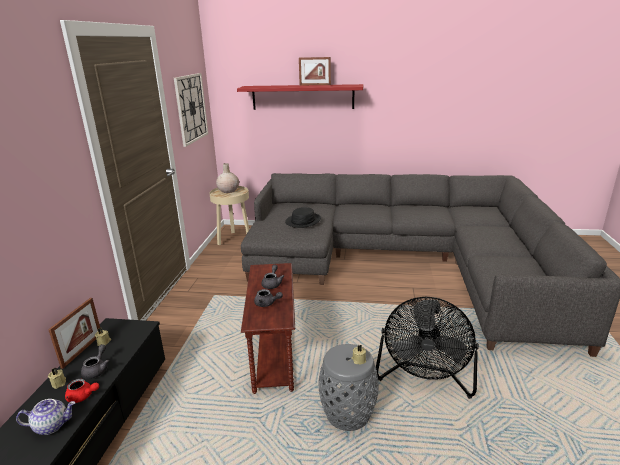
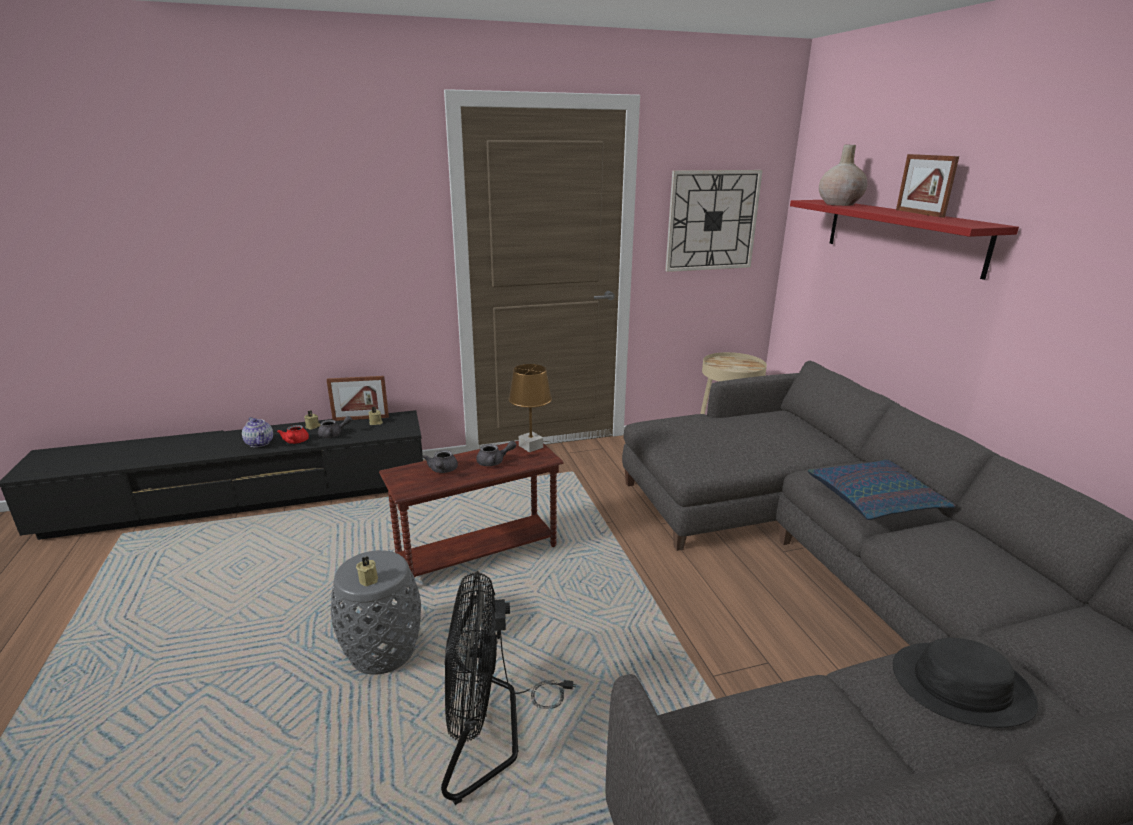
camera: 65 degrees right, 0 degrees up
beige vase [216,163,239,193] -> beige vase moved to [819,145,867,206]
black hat [285,207,321,228] -> black hat moved to [893,638,1038,728]
none -> brown table lamp [508,364,552,452]
none -> blue pillow [808,459,956,520]

